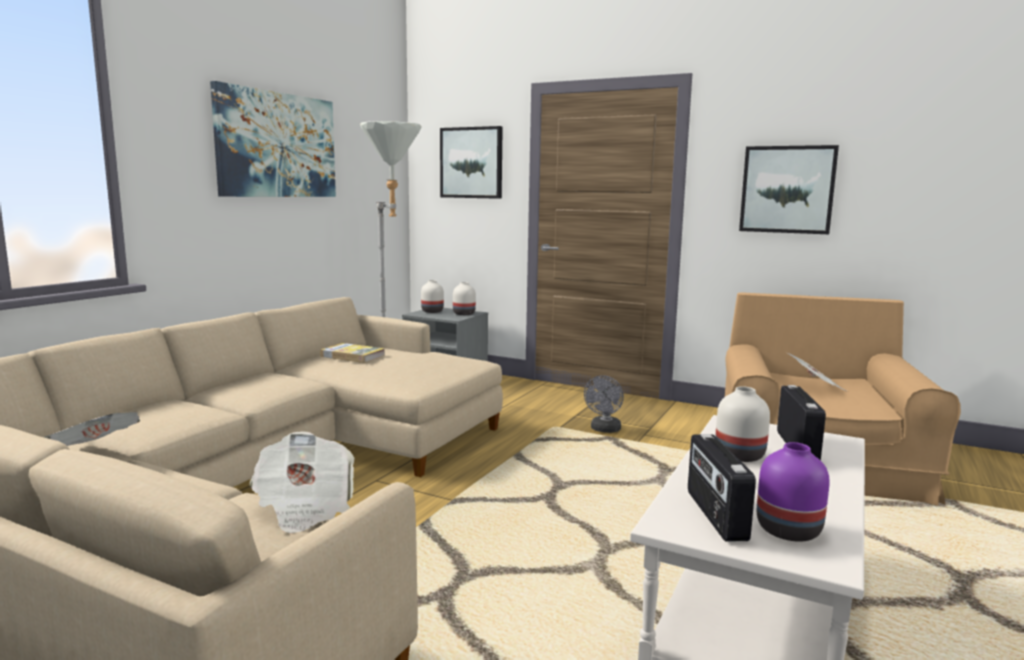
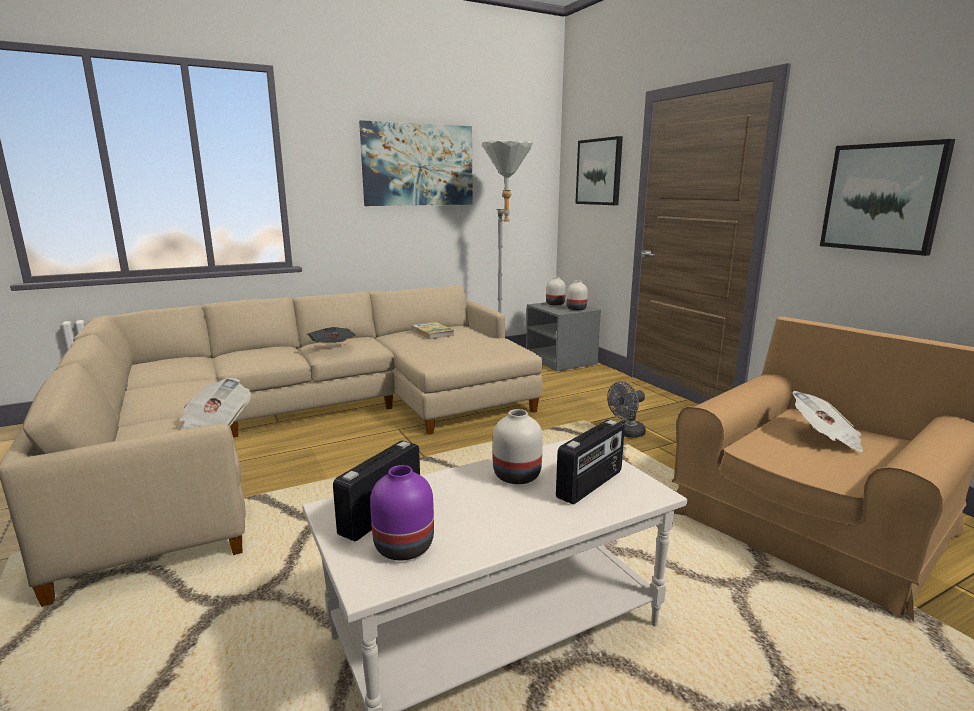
camera: 35 degrees right, 5 degrees up
newspaper [44,412,141,446] -> newspaper moved to [307,327,356,343]

